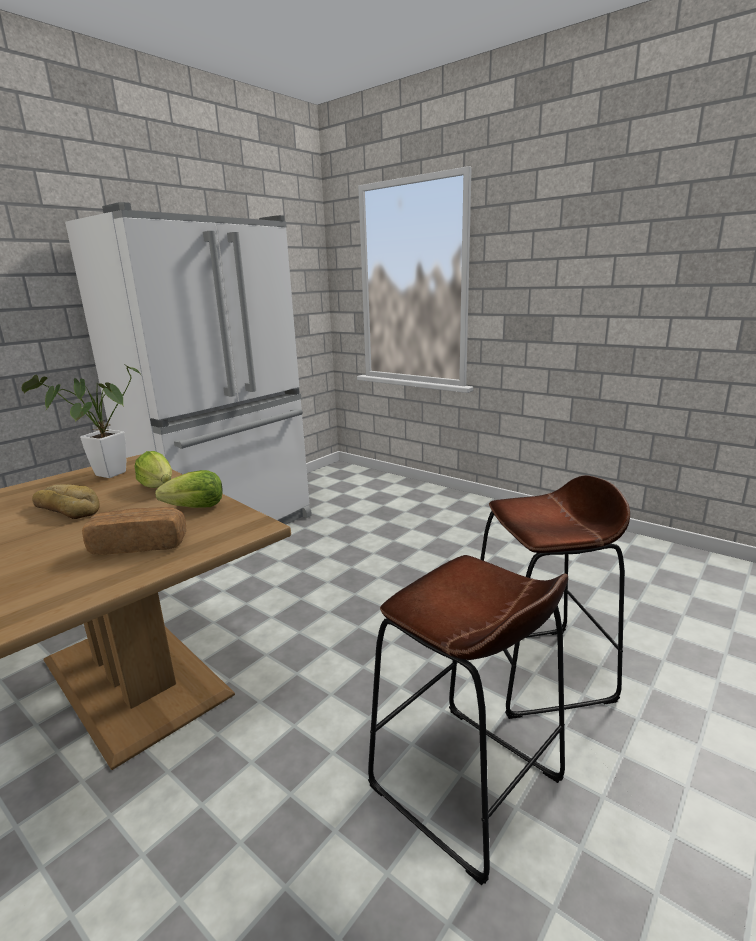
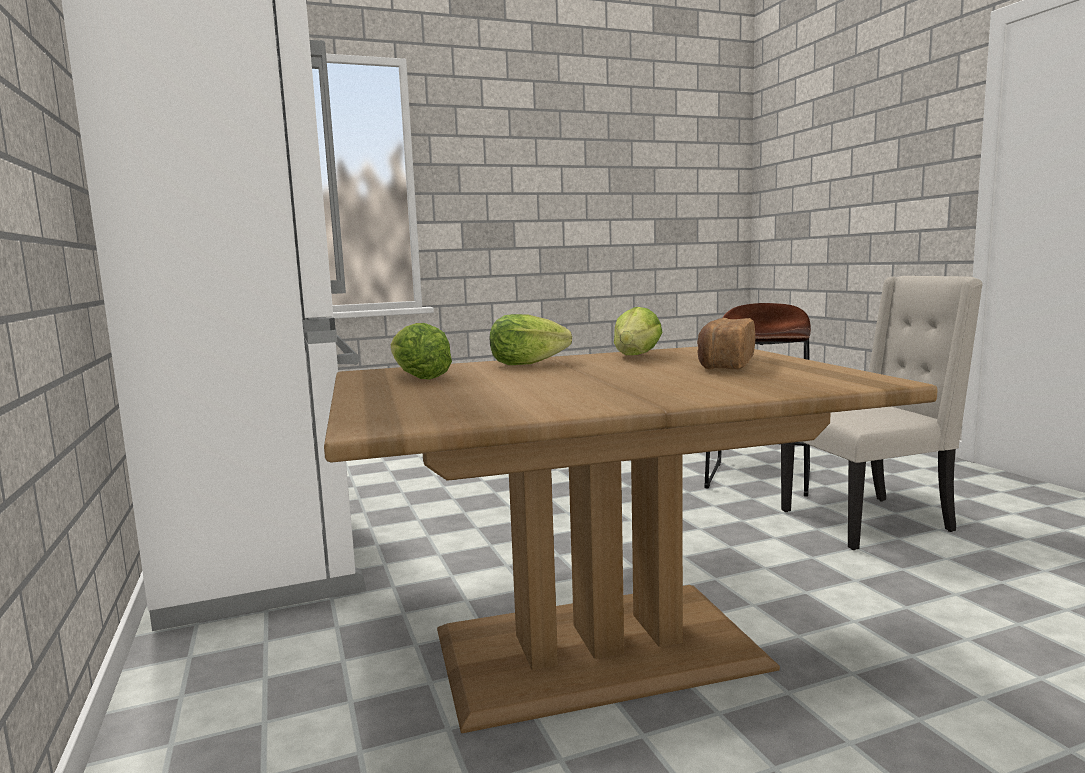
camera: 60 degrees left, 10 degrees down
potted plant [22,365,142,478] -> lettuce [391,323,452,380]
bread [32,484,100,519] -> none
brown stool [368,555,568,886] -> beige chair [781,276,983,550]

